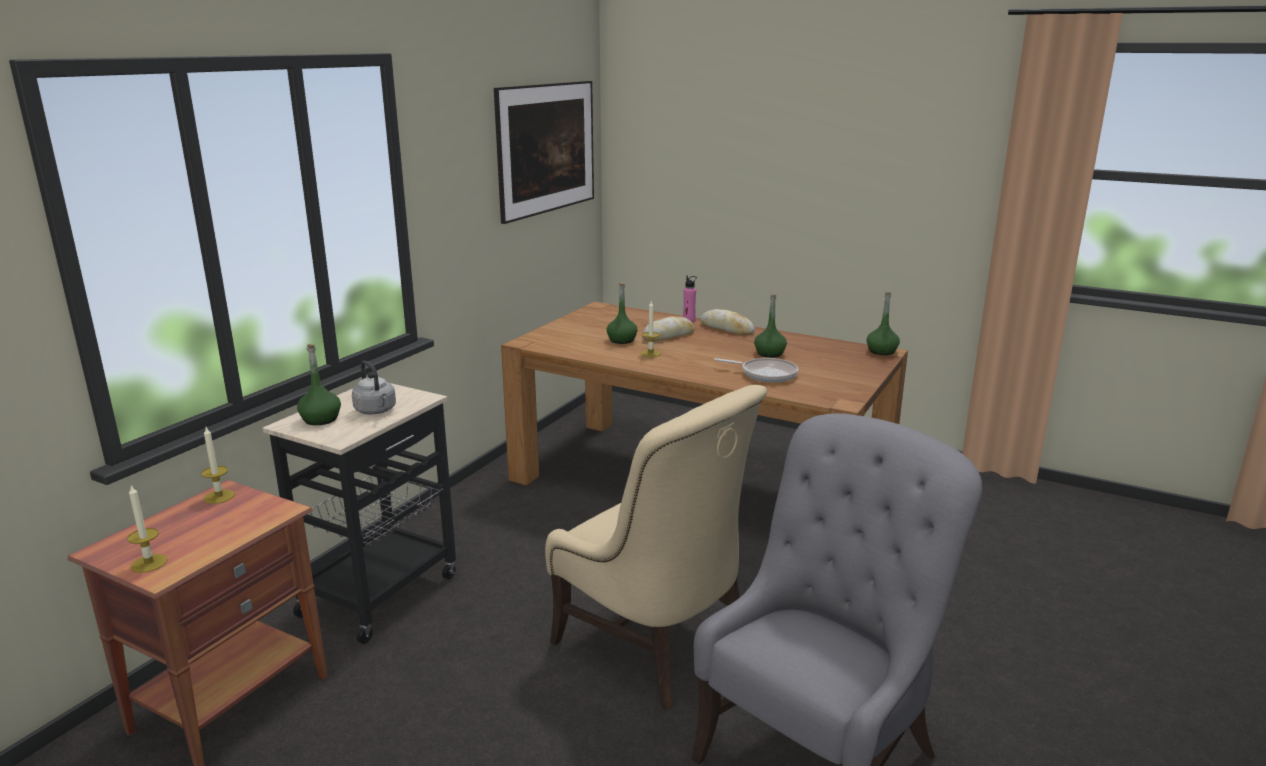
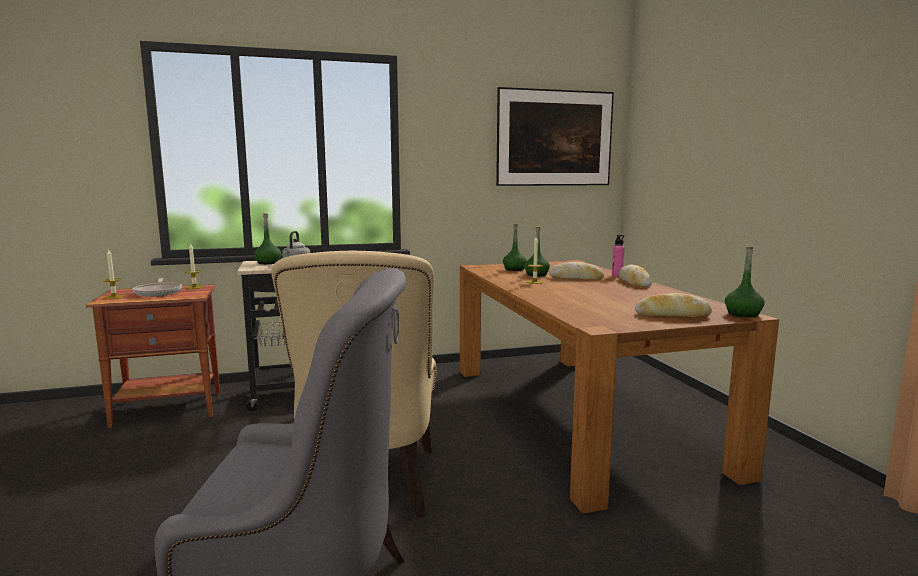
camera: 45 degrees right, 10 degrees down
frying pan [714,358,798,382] -> frying pan moved to [132,278,182,297]
green bottle [754,293,787,358] -> green bottle moved to [503,223,527,271]
none -> bread [635,293,712,317]

